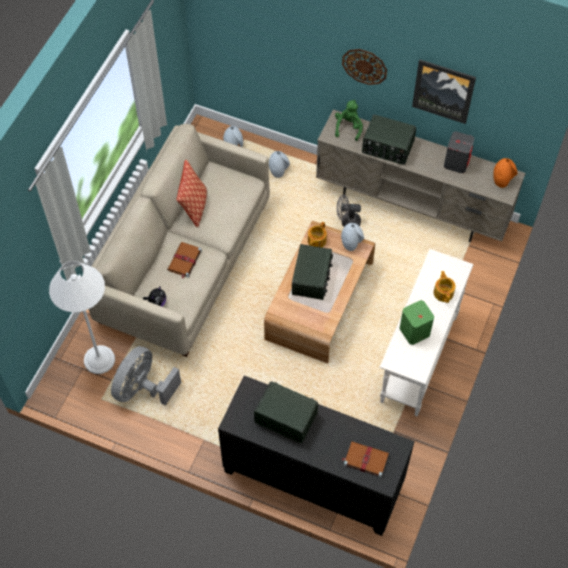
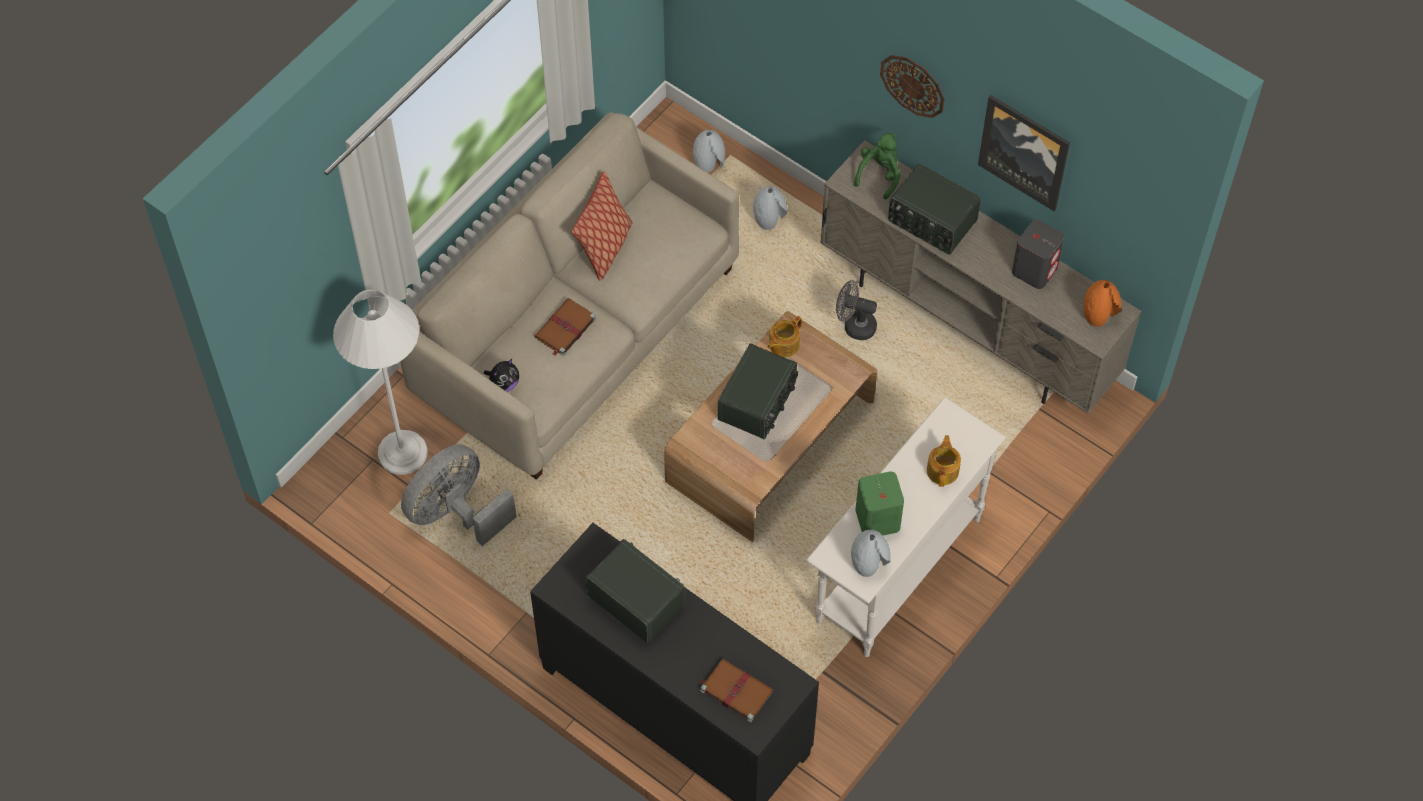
camera: 15 degrees right, 0 degrees up
grey vase [341,223,364,251] -> grey vase moved to [851,530,890,577]

